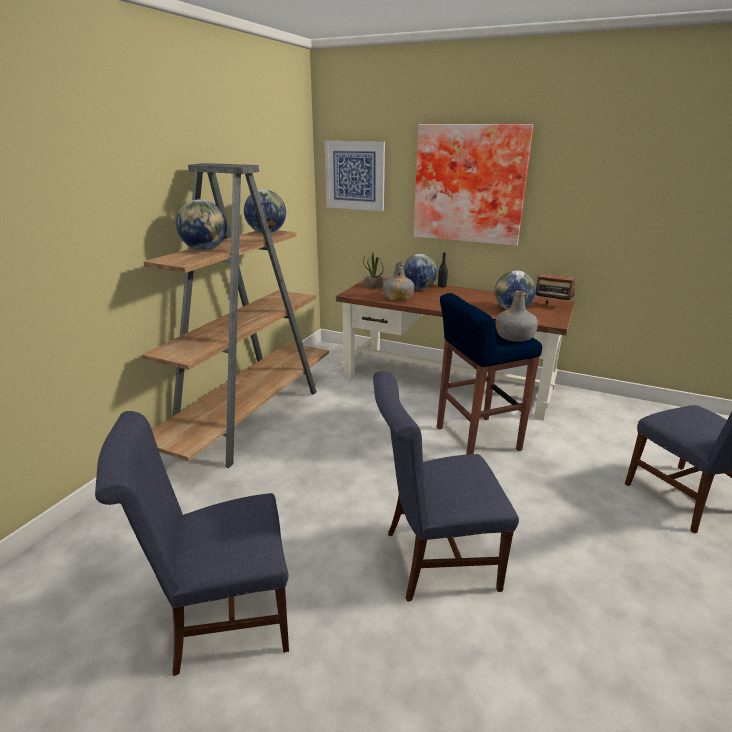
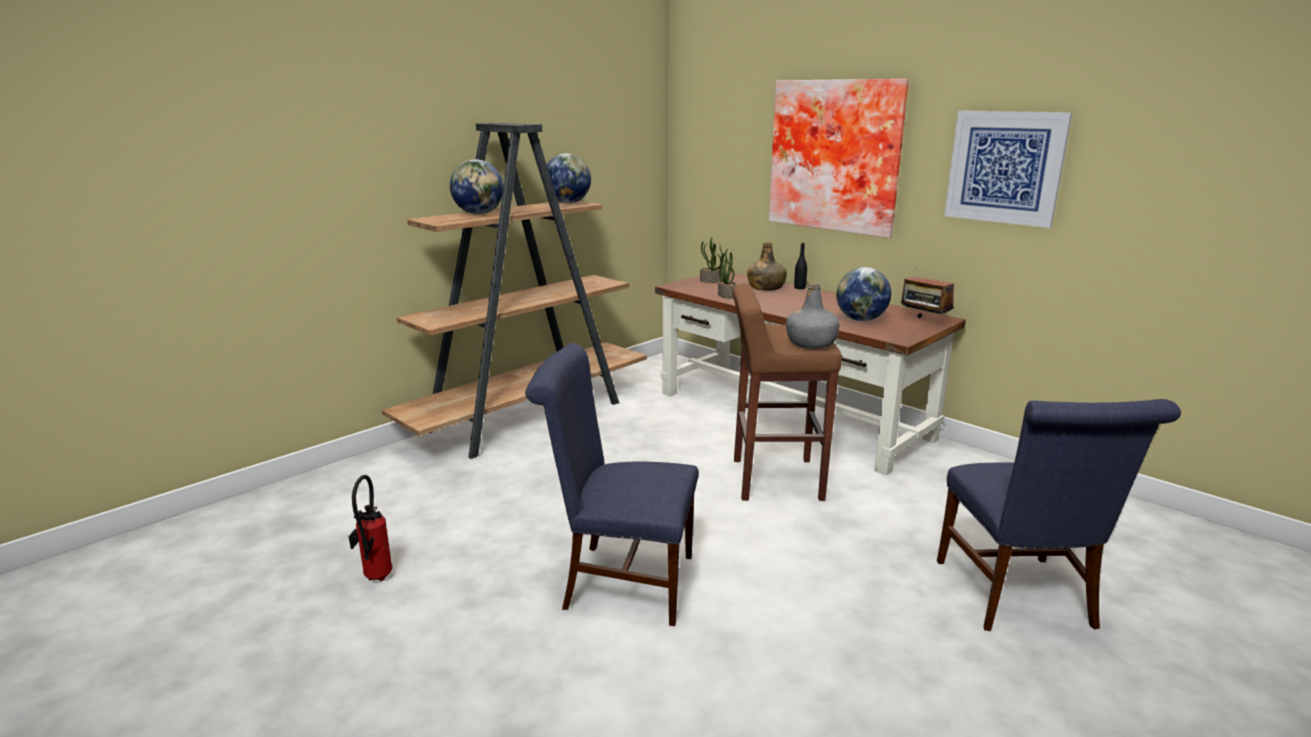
camera: 20 degrees right, 5 degrees down
blue chair [95,411,289,676] -> fire extinguisher [349,475,392,581]
picture [325,141,385,211] -> picture moved to [944,111,1072,228]
grey bottle [383,261,414,301] -> potted plant [717,249,736,299]
globe [403,254,438,290] -> green bottle [747,242,787,291]
blue stool [437,293,542,455] -> brown stool [733,283,842,501]

